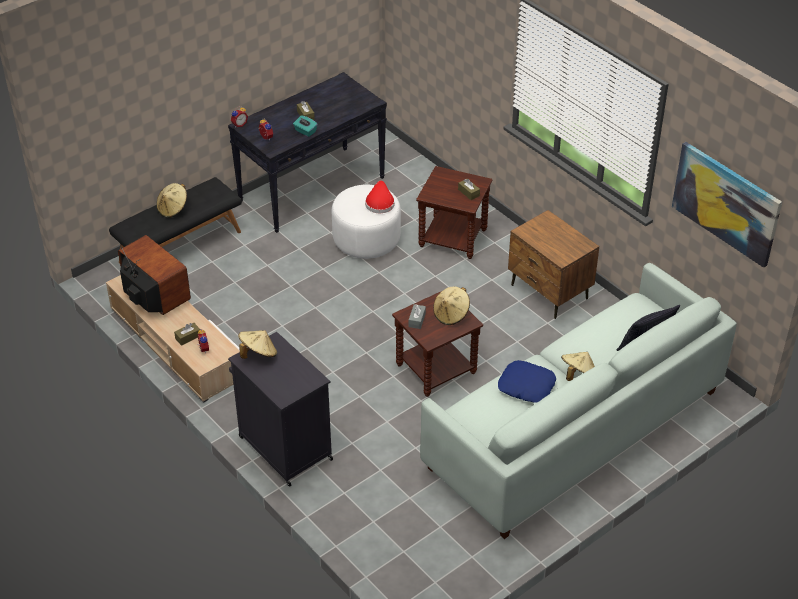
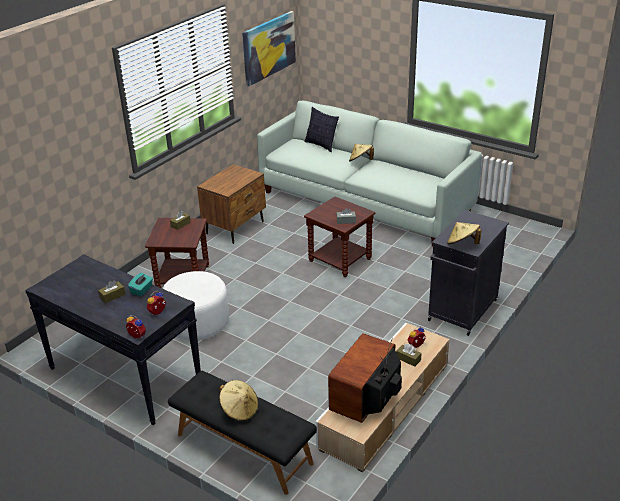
camera: 105 degrees left, 10 degrees down
red hat [365,181,395,213] -> none
beige hat [433,287,470,325] -> none
blue pillow [498,360,556,403] -> none

